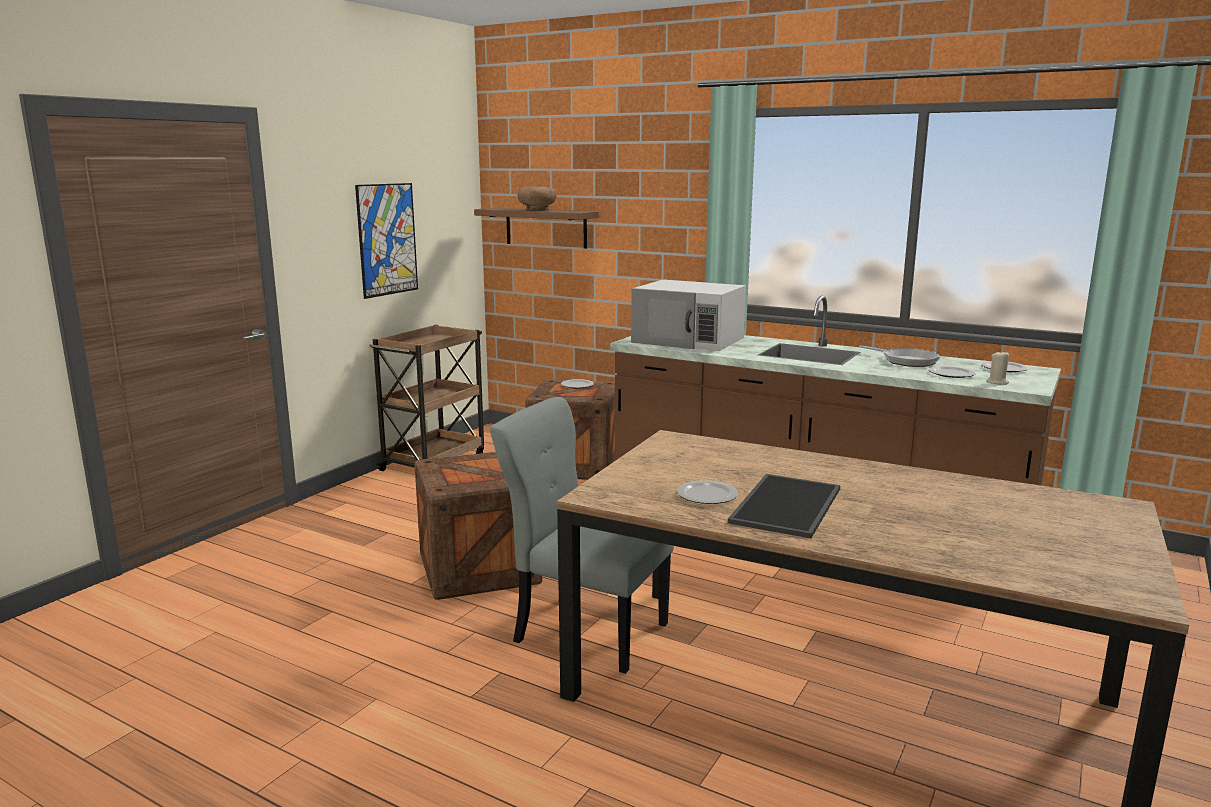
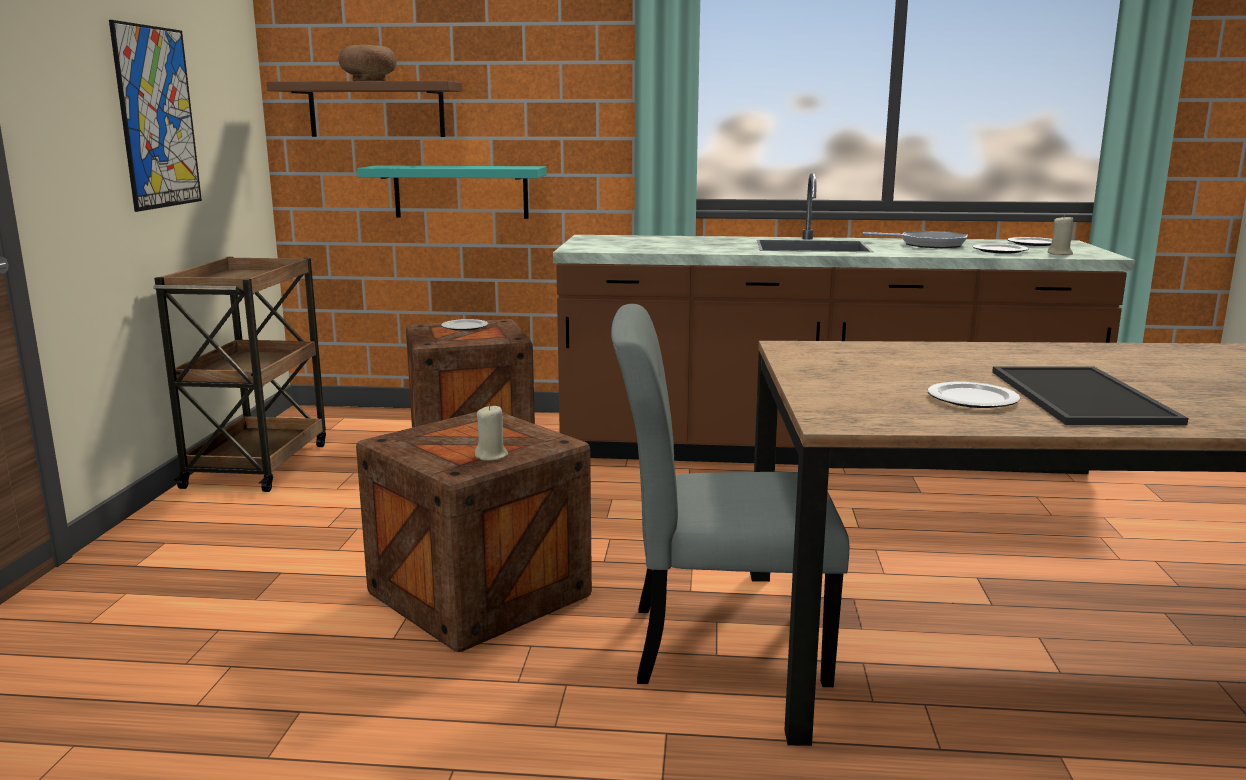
camera: 25 degrees left, 0 degrees up
white microwave [631,280,746,351] -> none
none -> turquoise shelf [357,165,547,219]
none -> beige candle [475,405,508,461]

